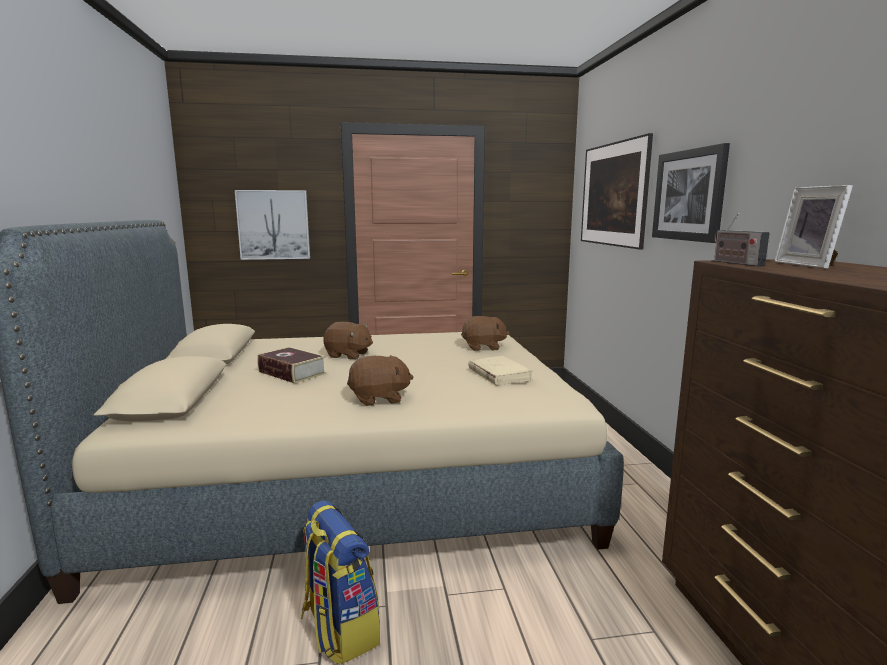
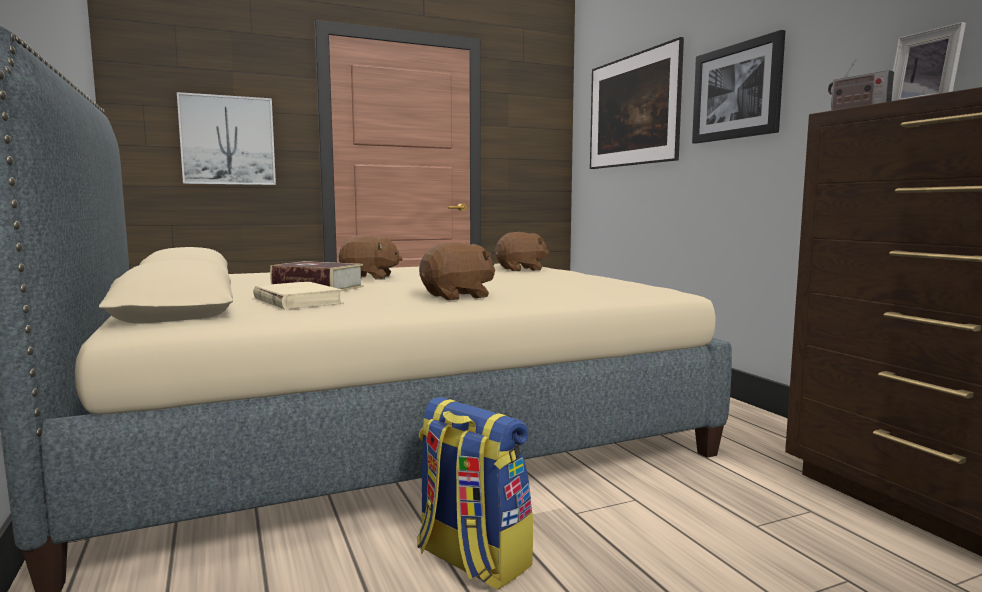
camera: 15 degrees left, 5 degrees down
beige book [468,356,533,385] -> beige book moved to [253,282,343,309]

